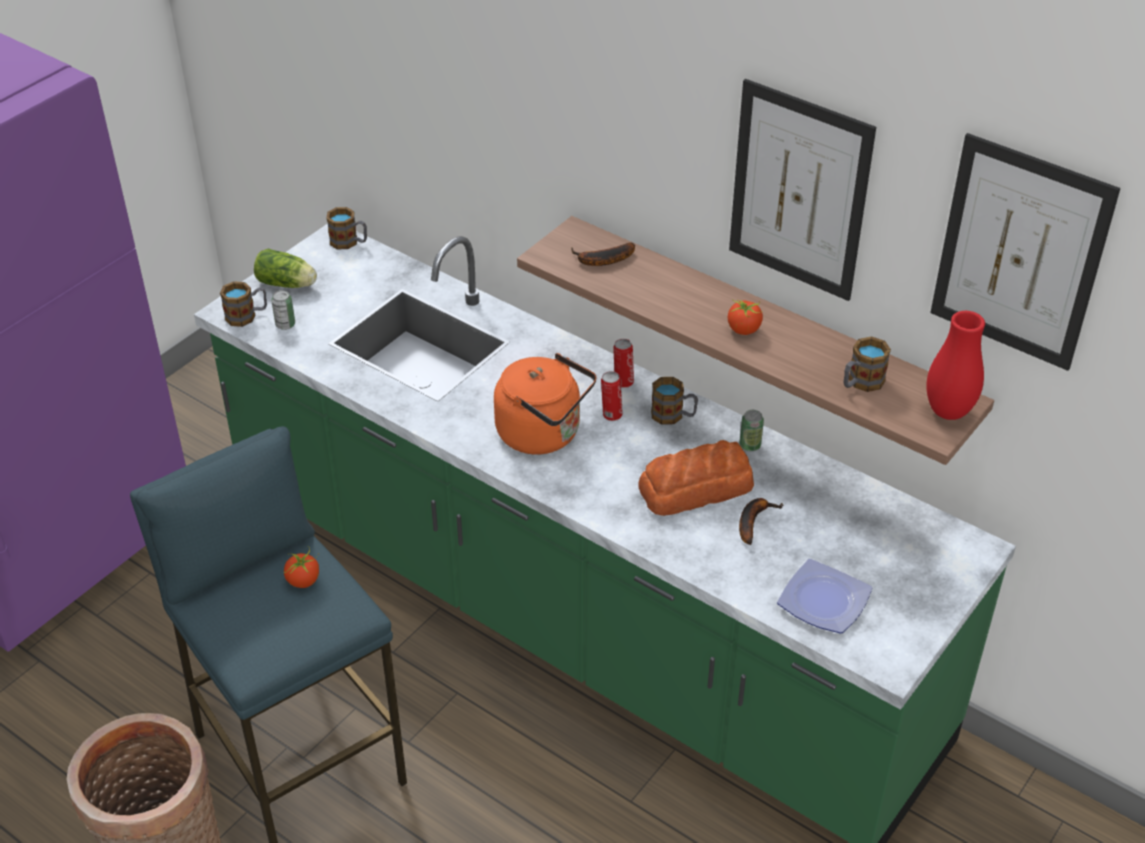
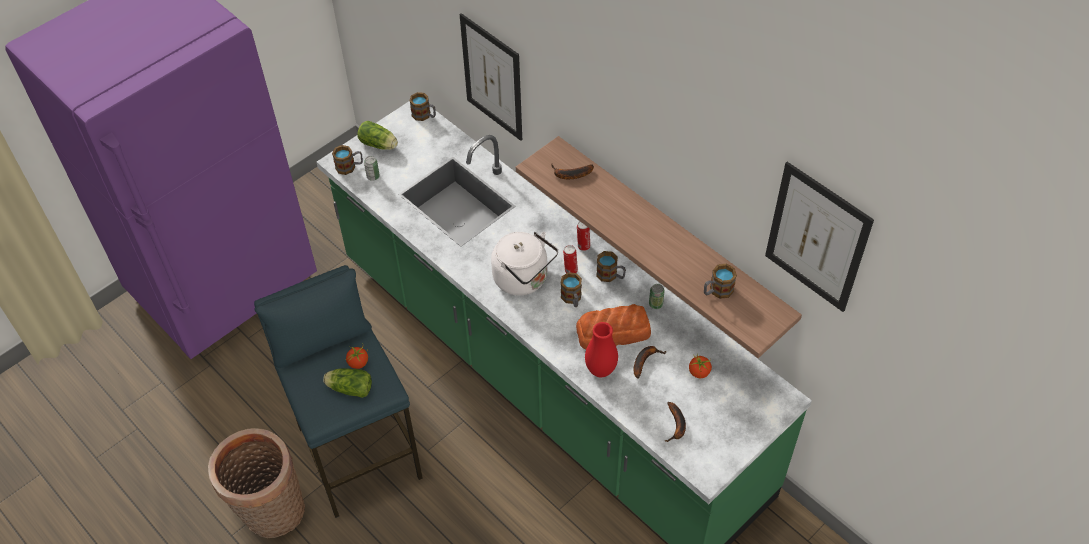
camera: 10 degrees right, 10 degrees up
orange kettle [494,353,596,455] -> white kettle [491,232,558,296]
tomato [728,299,763,335] -> tomato moved to [689,355,712,378]
picture [729,79,876,301] -> picture moved to [460,13,522,141]
plate [777,559,873,634] -> banana [665,402,686,442]
red vase [927,311,985,420] -> red vase moved to [585,322,618,377]
none -> lettuce [323,368,372,398]
none -> mug [561,272,582,307]

